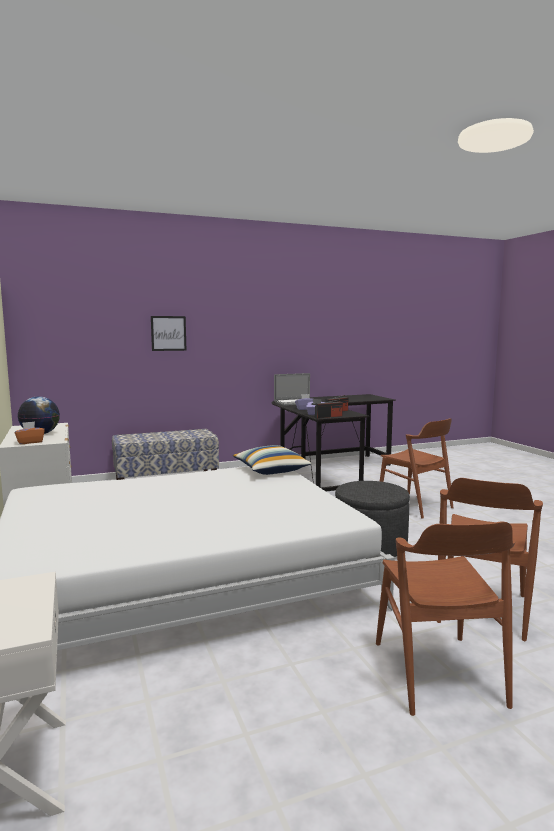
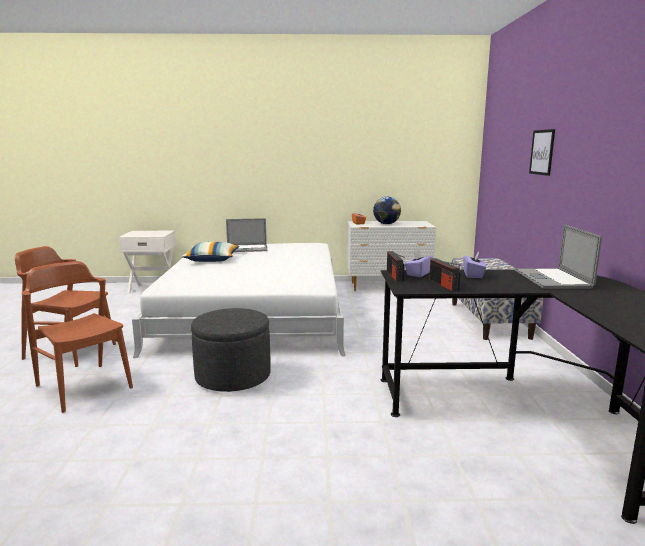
camera: 110 degrees right, 5 degrees up
pillow [233,445,312,475] -> pillow moved to [182,242,239,262]
brown chair [380,419,453,519] -> none
none -> laptop [226,218,268,252]

